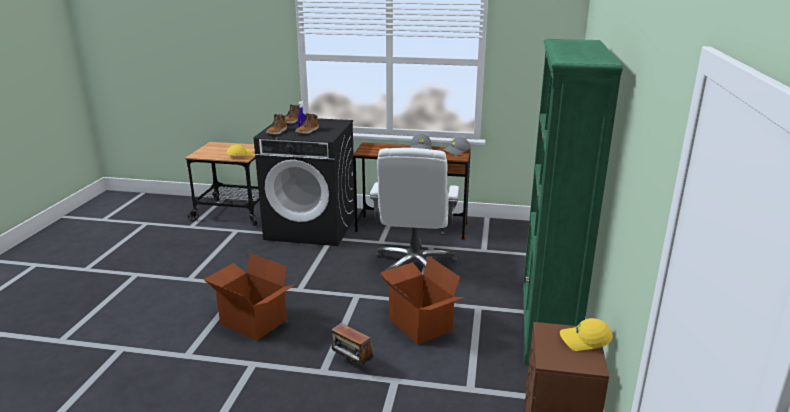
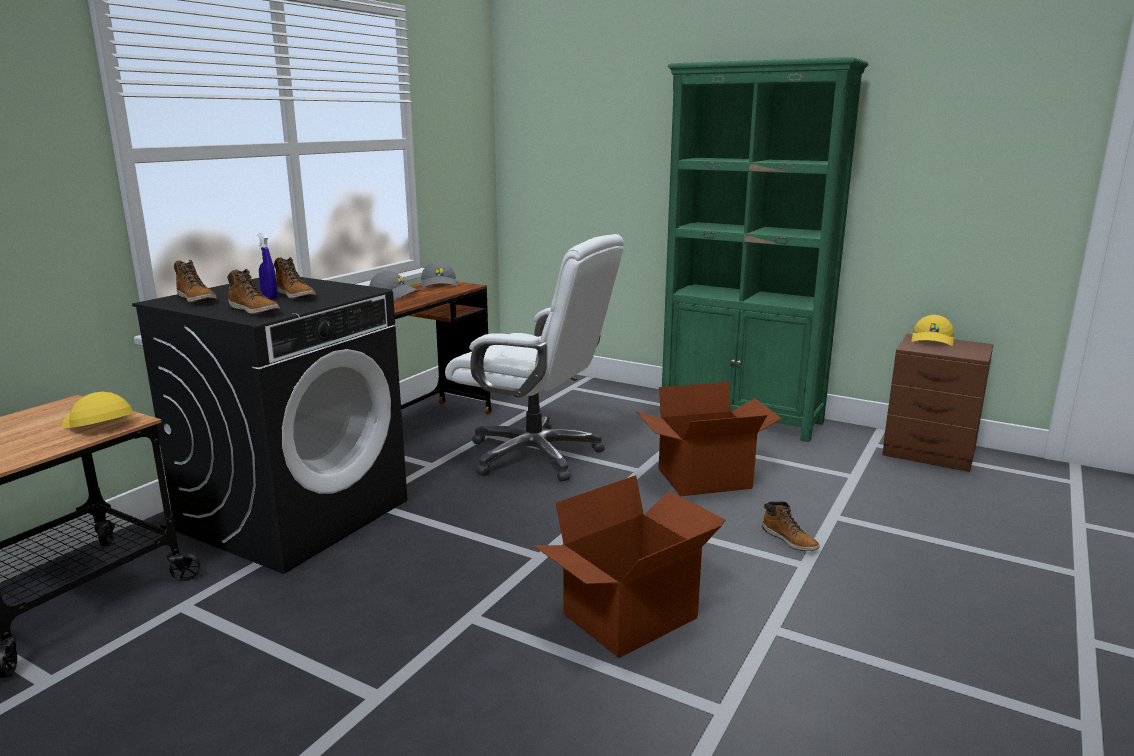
camera: 70 degrees left, 5 degrees down
radio [332,323,374,367] -> boot [762,501,820,551]

